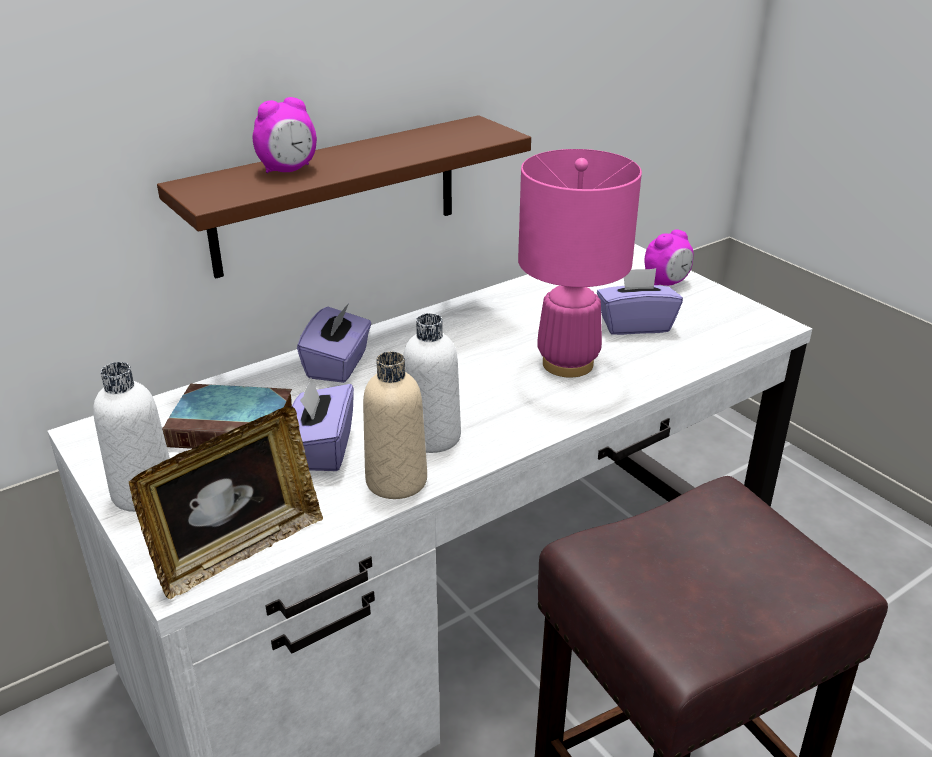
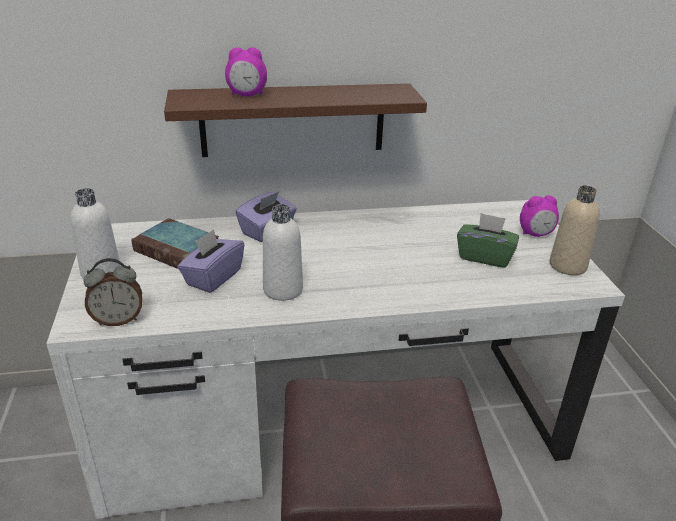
camera: 25 degrees right, 0 degrees up
picture frame [129,406,323,599] -> alarm clock [83,258,142,326]
beige bottle [363,352,427,499] -> beige bottle moved to [550,186,600,275]
pink table lamp [518,149,642,377] -> none
purple tissue box [597,268,683,335] -> green tissue box [457,213,519,268]

